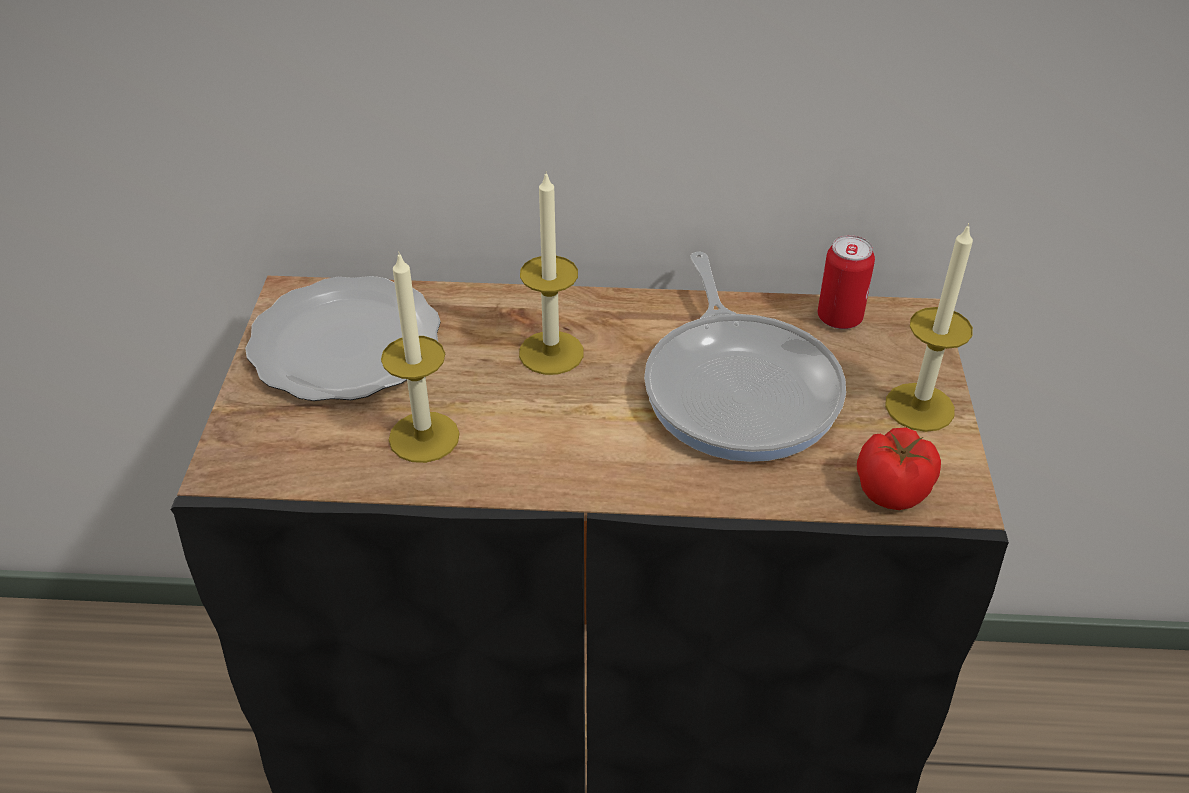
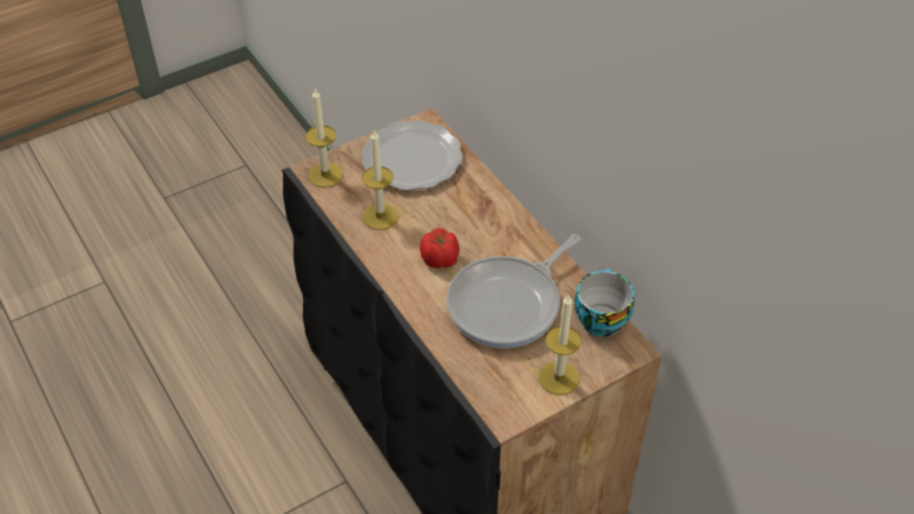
camera: 55 degrees right, 5 degrees up
candle [519,171,584,375] -> candle moved to [306,89,343,188]
can [817,235,875,329] -> cup [574,268,634,337]
tomato [857,428,941,510] -> tomato moved to [420,228,460,268]

